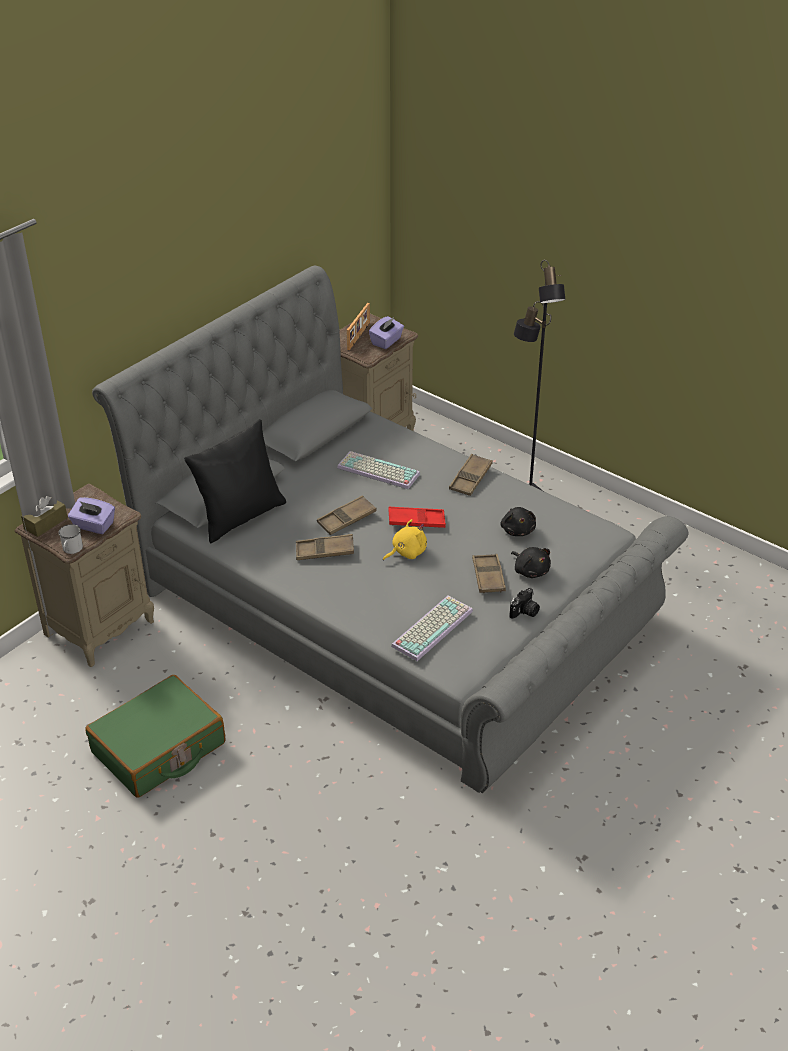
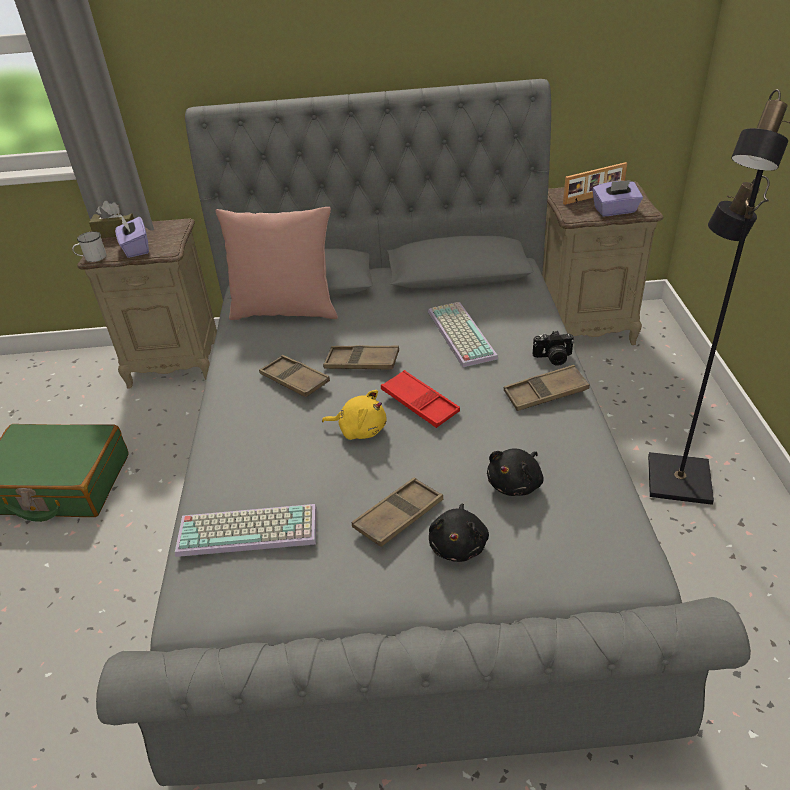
camera: 50 degrees right, 0 degrees up
black pillow [184,419,286,543] -> pink pillow [216,207,338,320]
camera [510,588,540,619] -> camera moved to [533,331,574,366]

